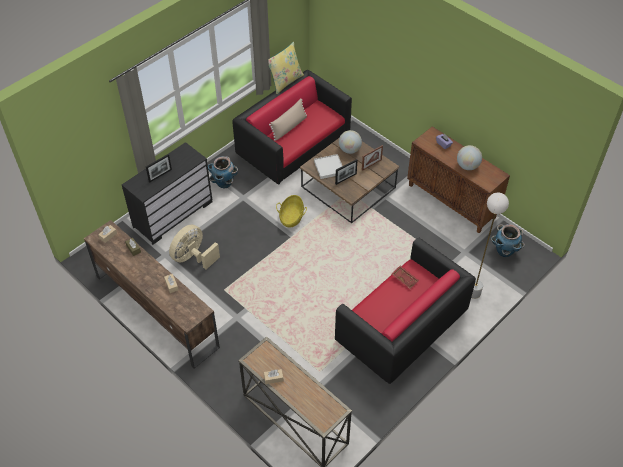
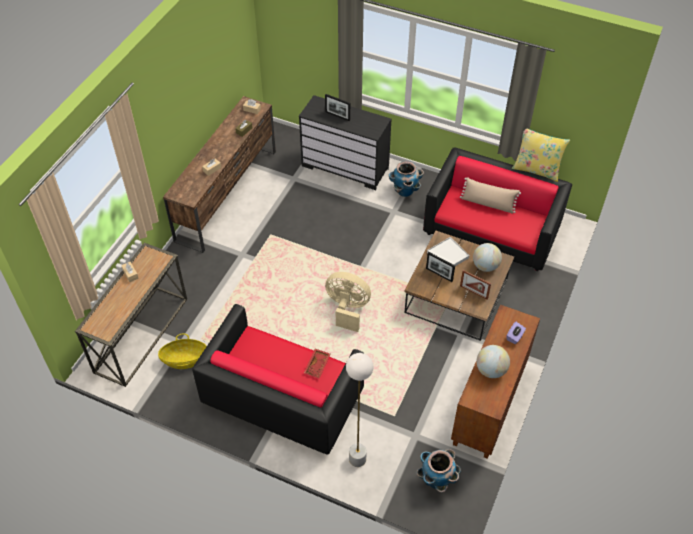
camera: 70 degrees right, 0 degrees up
beige fan [169,225,220,269] -> beige fan moved to [325,272,371,332]
basket [276,195,307,228] -> basket moved to [158,334,207,369]

